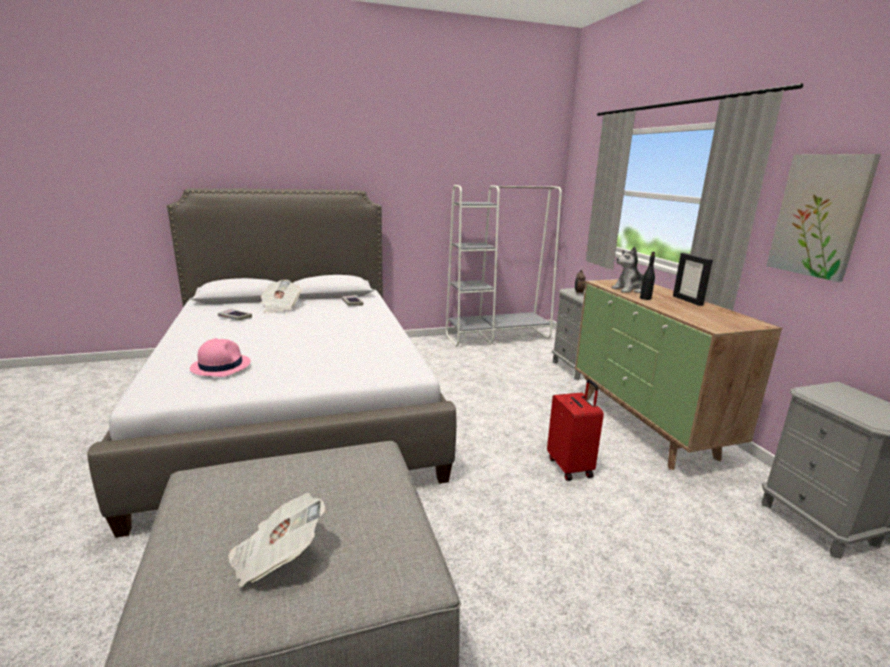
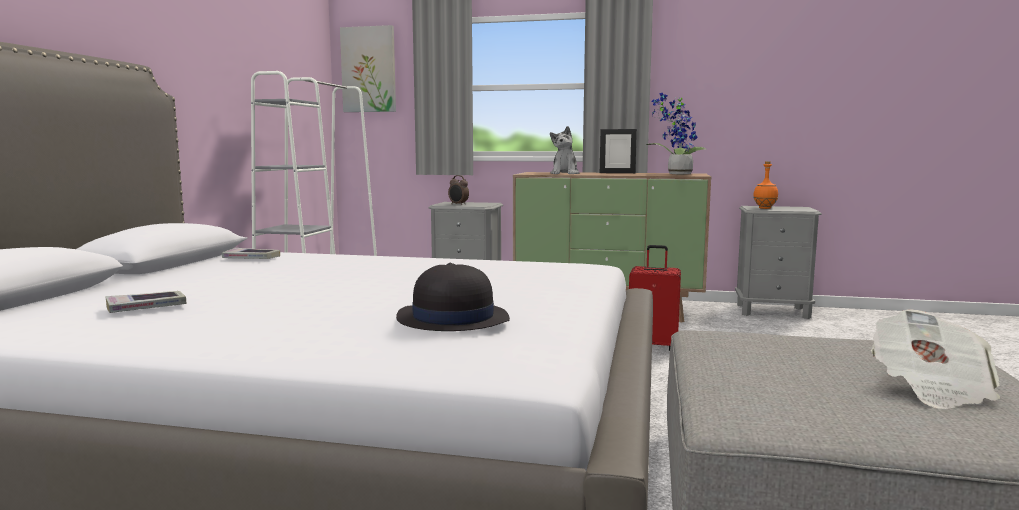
camera: 60 degrees left, 10 degrees down
pink hat [190,338,251,377] -> black hat [396,263,510,331]
newspaper [260,280,301,313] -> none
black bottle [640,252,655,300] -> none
picture [766,154,881,282] -> picture moved to [340,25,396,112]
none -> potted plant [646,93,706,175]
none -> orange bottle [753,161,778,209]

